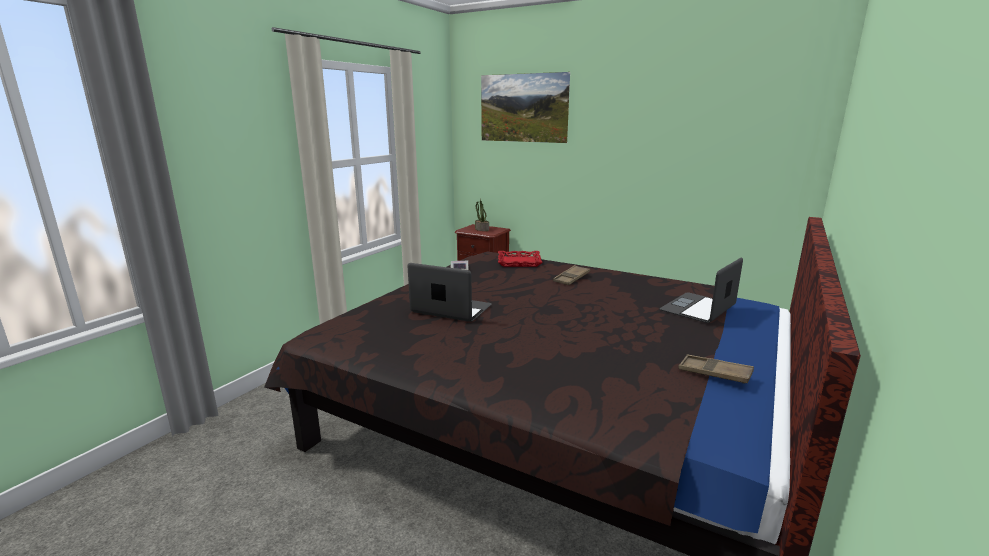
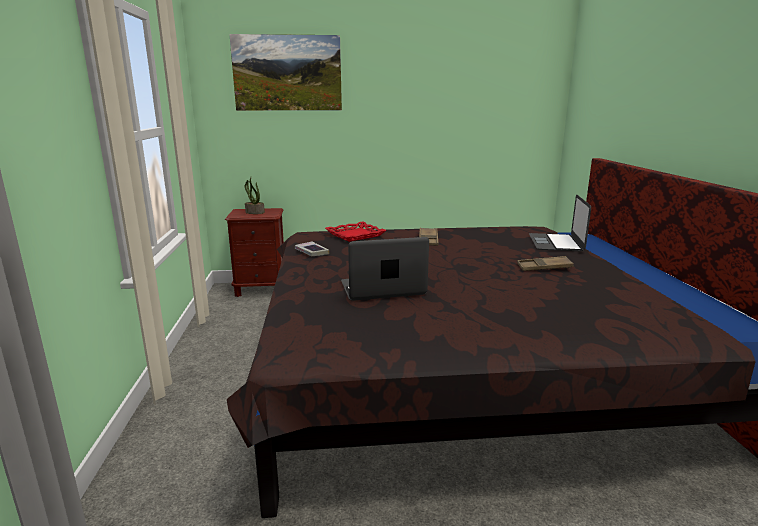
camera: 35 degrees left, 0 degrees up
brown tray [678,355,754,384] -> brown tray moved to [517,256,574,271]

